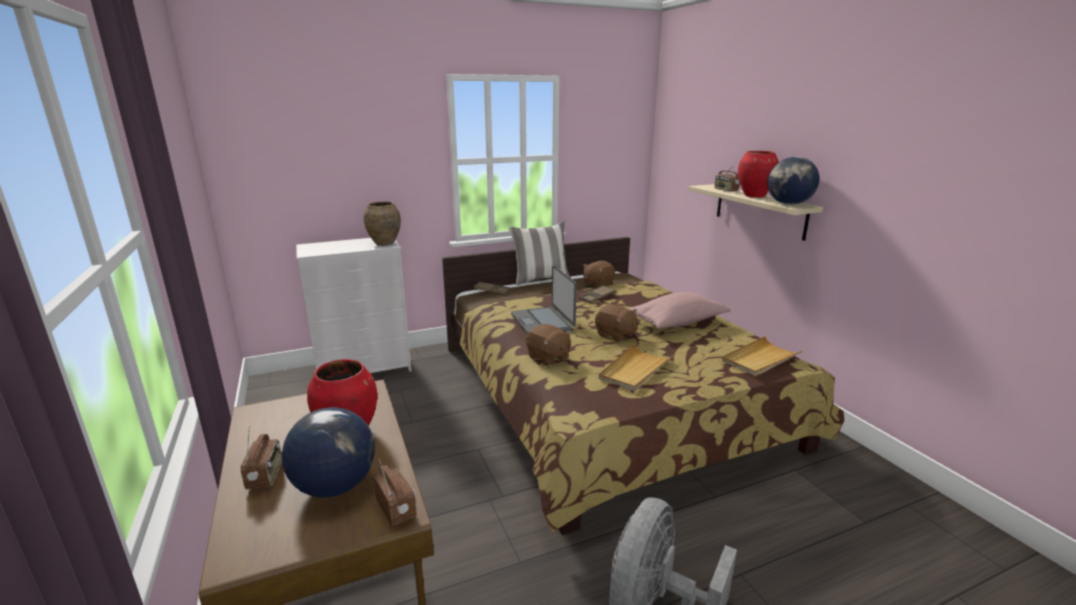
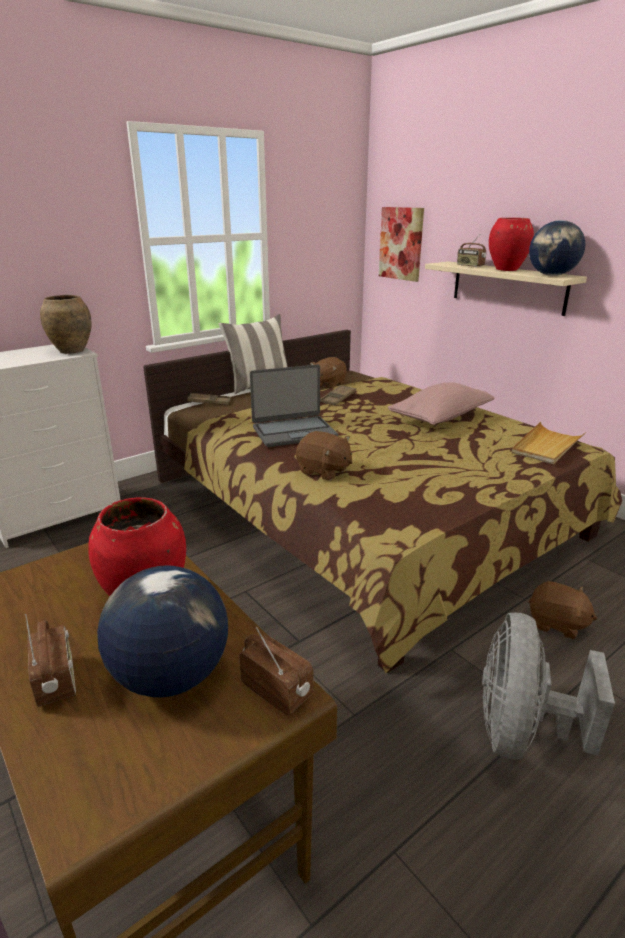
camera: 15 degrees left, 5 degrees up
laptop [511,265,577,334] -> laptop turned 75 degrees counterclockwise [250,364,338,447]
brown plush toy [595,304,638,342] -> brown plush toy moved to [529,581,597,639]
beige tray [599,344,673,391] -> none
none -> picture [379,207,424,282]

